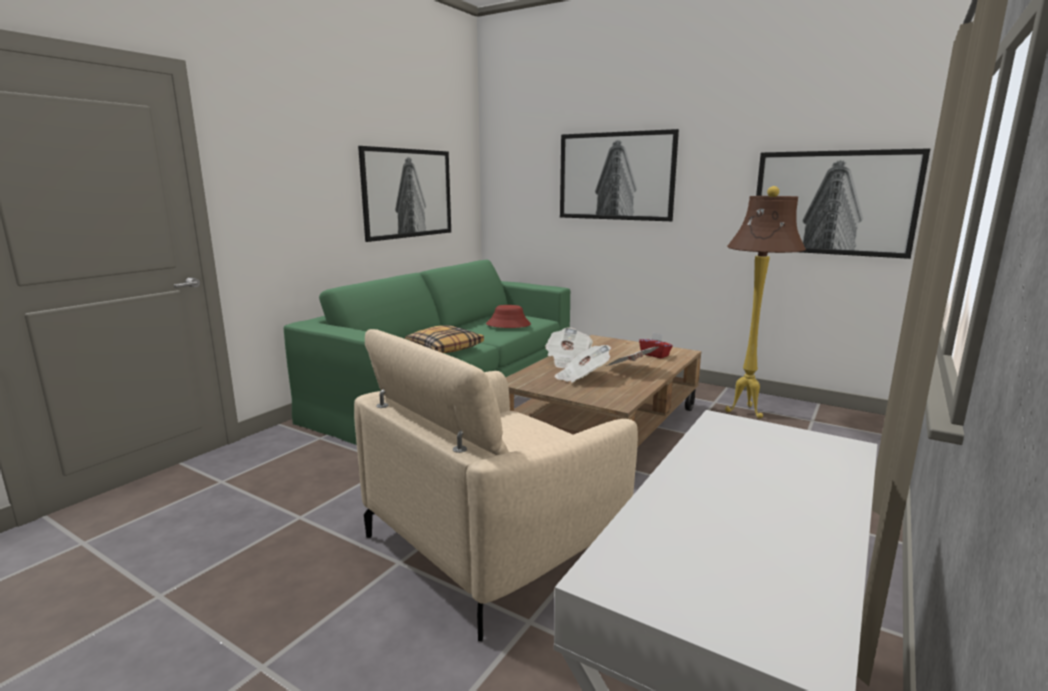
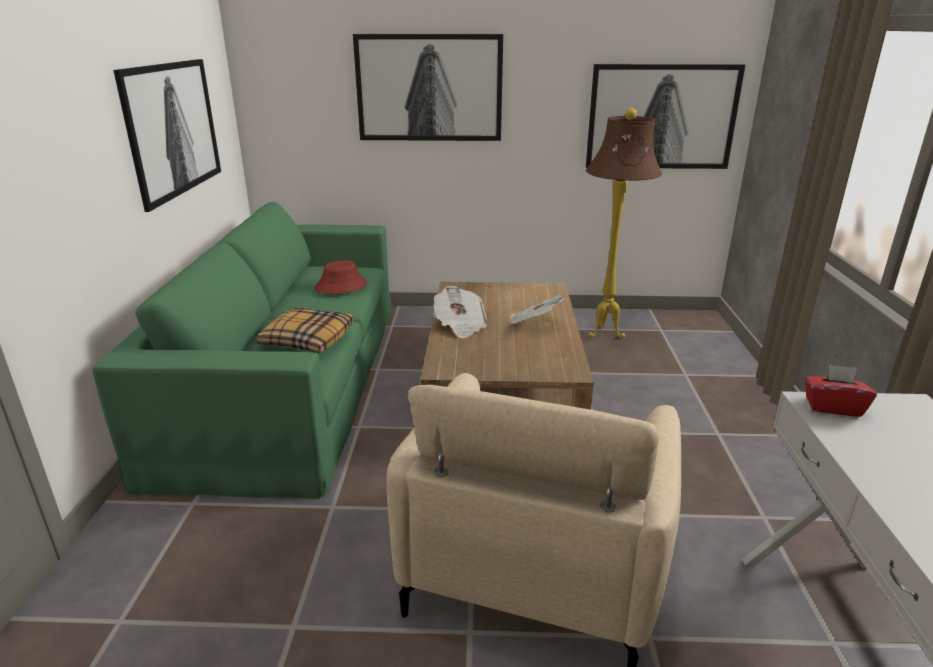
camera: 30 degrees left, 10 degrees up
newspaper [555,345,611,382] -> none
red tissue box [639,332,673,359] -> red tissue box moved to [804,364,877,417]

